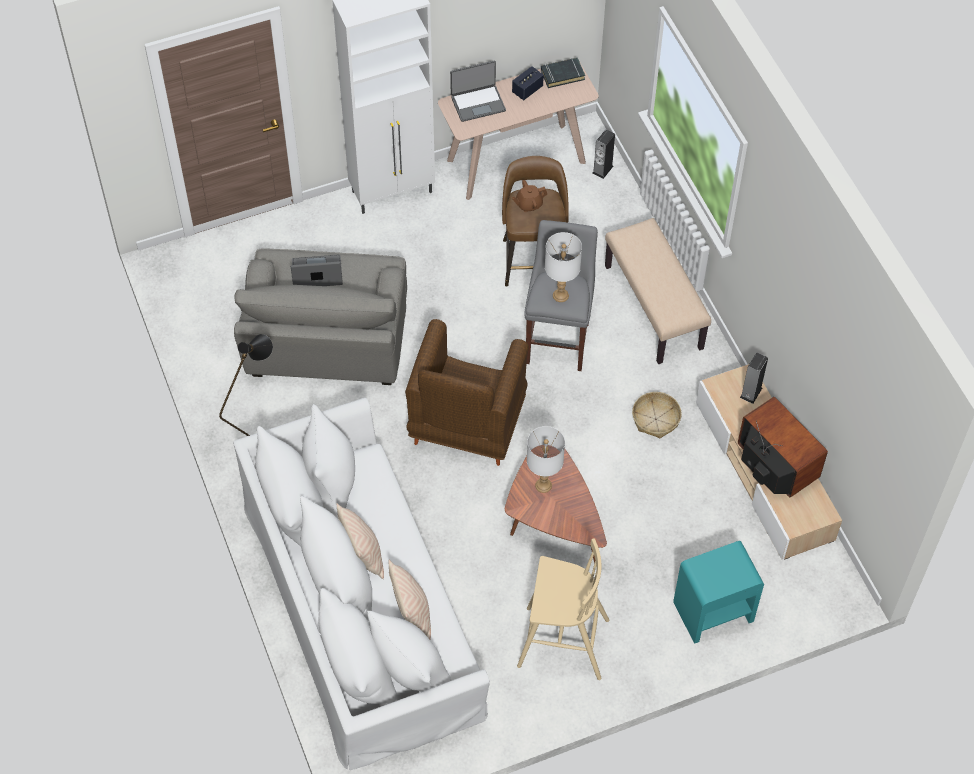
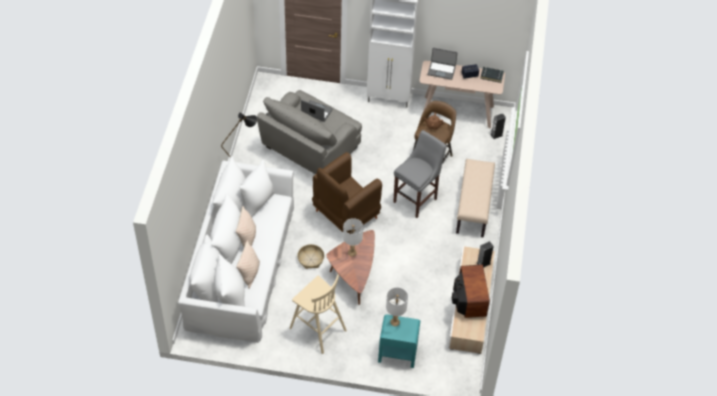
camera: 30 degrees right, 5 degrees down
white table lamp [545,232,582,302] -> white table lamp moved to [386,287,408,326]
basket [632,392,682,438] -> basket moved to [297,244,324,269]

